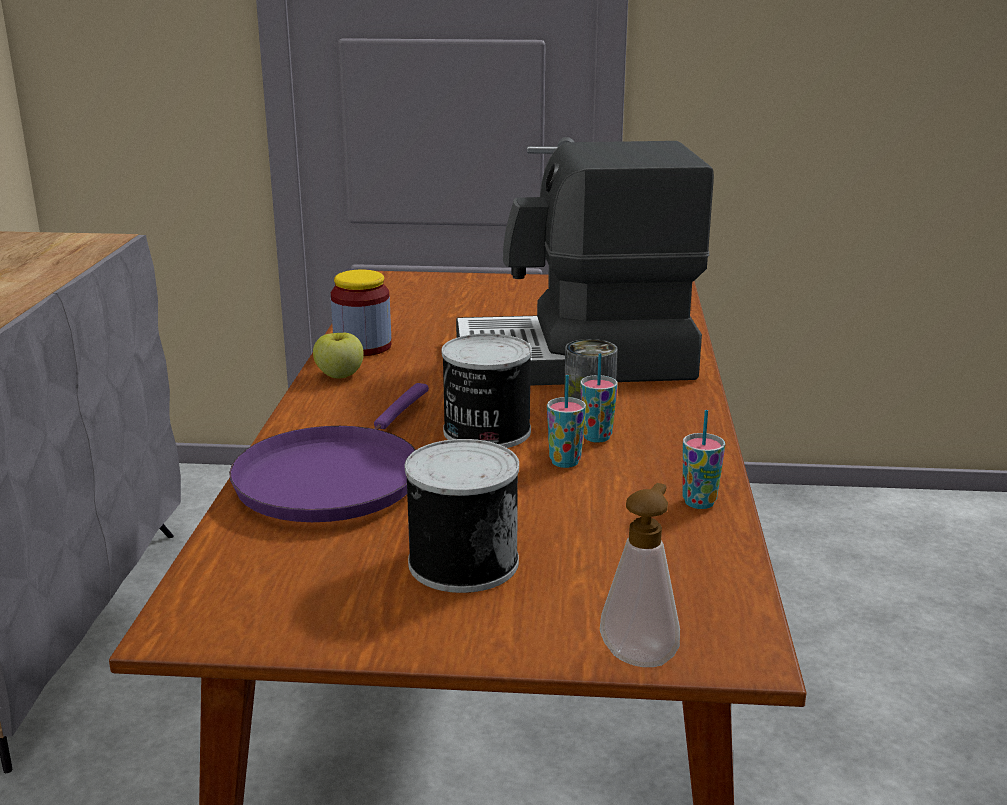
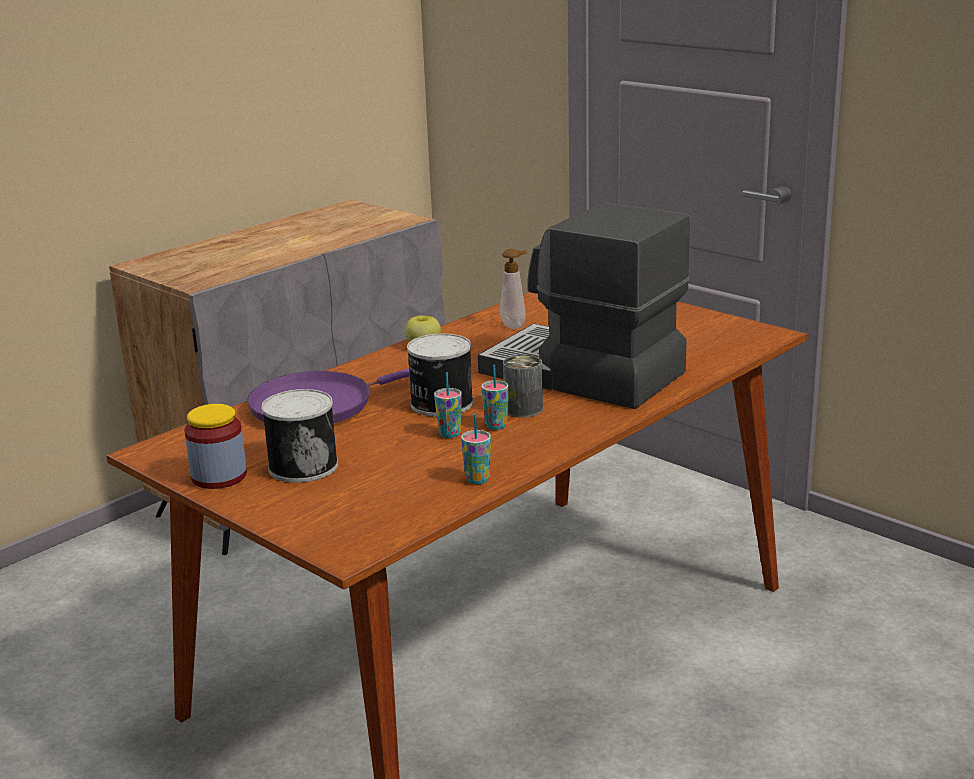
camera: 40 degrees right, 0 degrees up
jar [331,270,391,356] -> jar moved to [184,404,247,489]
soap dispenser [600,483,680,667] -> soap dispenser moved to [500,249,528,329]

